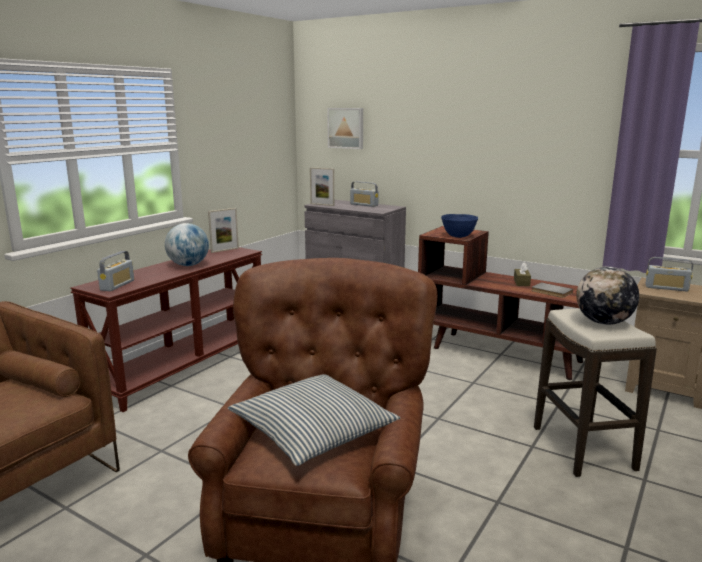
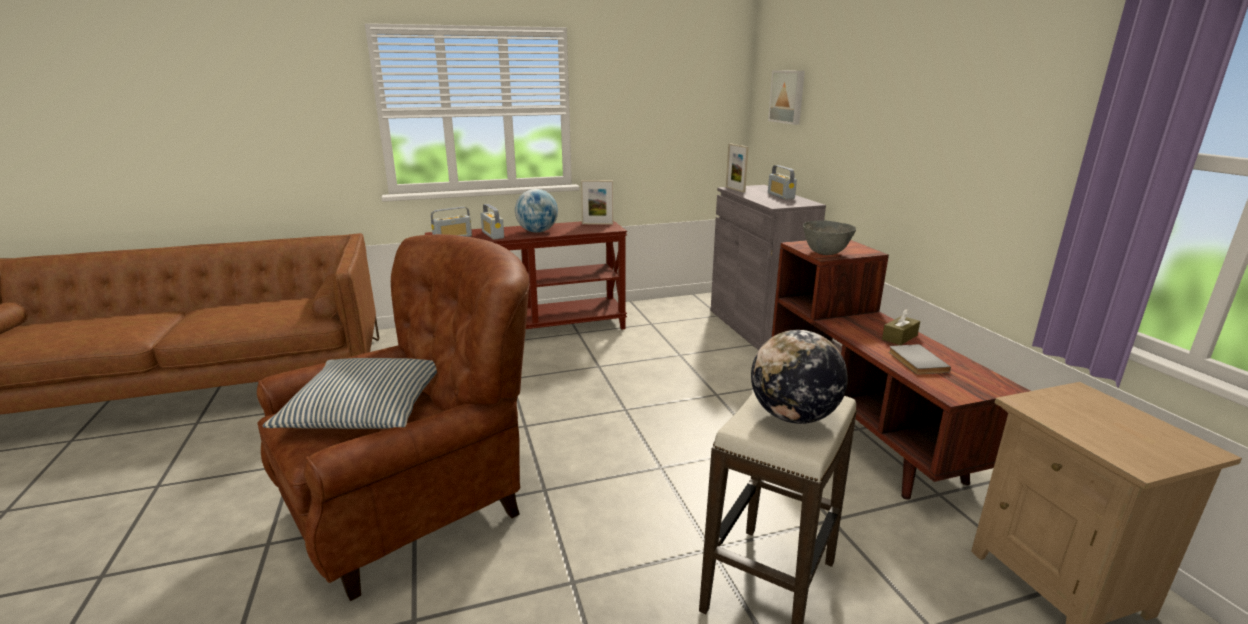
camera: 40 degrees right, 5 degrees up
blue bowl [441,214,478,238] -> grey bowl [803,220,856,255]
radio [645,257,693,292] -> radio moved to [481,204,504,240]

